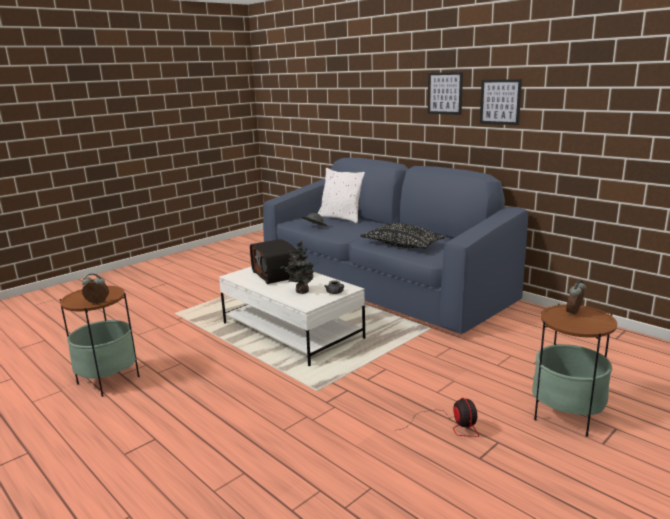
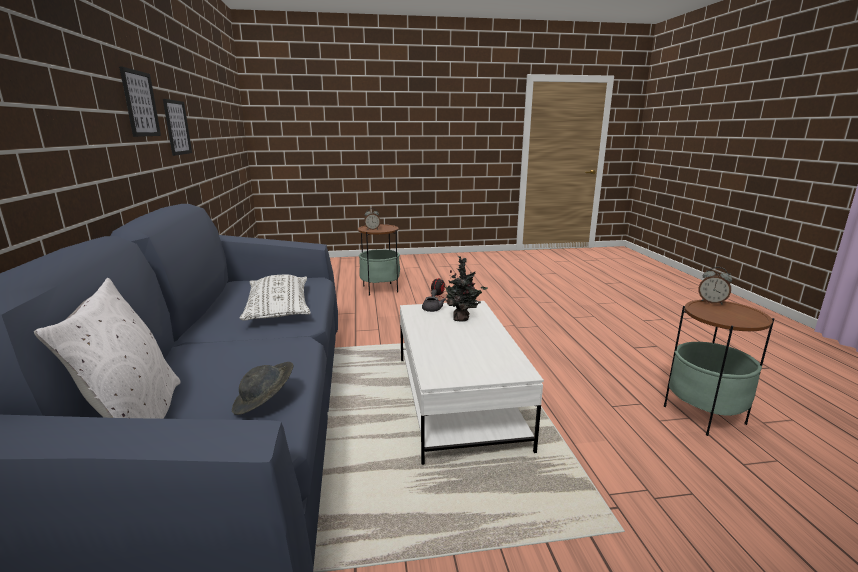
camera: 145 degrees left, 0 degrees up
radio [250,239,297,284] -> none
black pillow [360,223,446,249] -> white pillow [239,275,311,320]
picture [428,72,463,115] -> picture moved to [163,99,192,156]

